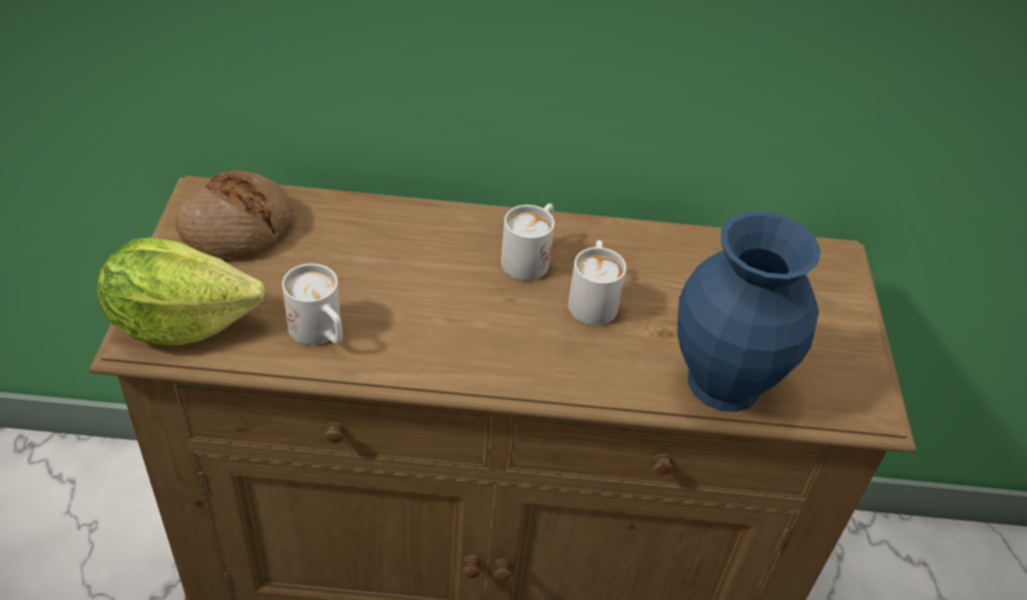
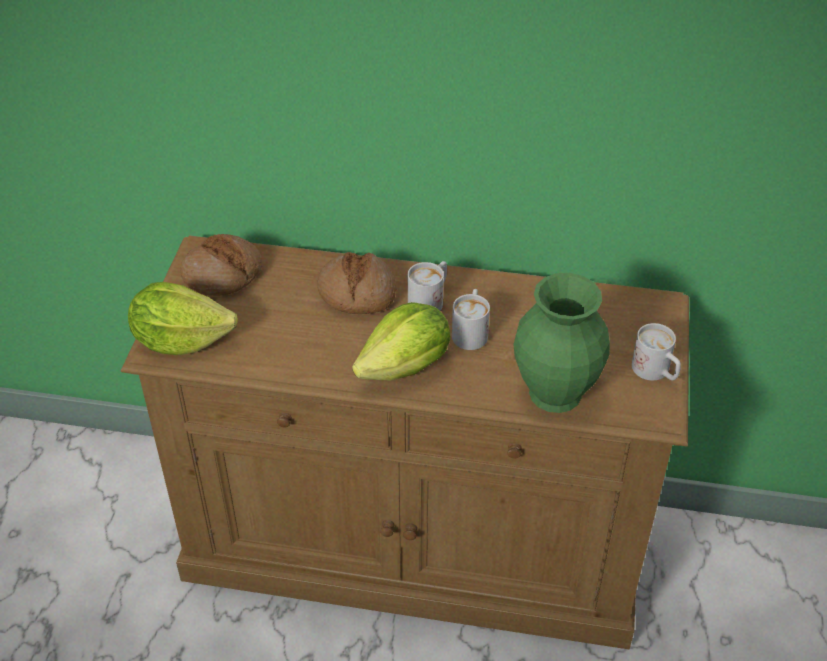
camera: 10 degrees right, 0 degrees up
white mug [282,263,343,345] -> white mug moved to [632,323,681,381]
blue vase [677,211,821,412] -> green vase [513,273,610,413]
none -> bread [317,252,397,314]
none -> lettuce [352,302,450,381]

